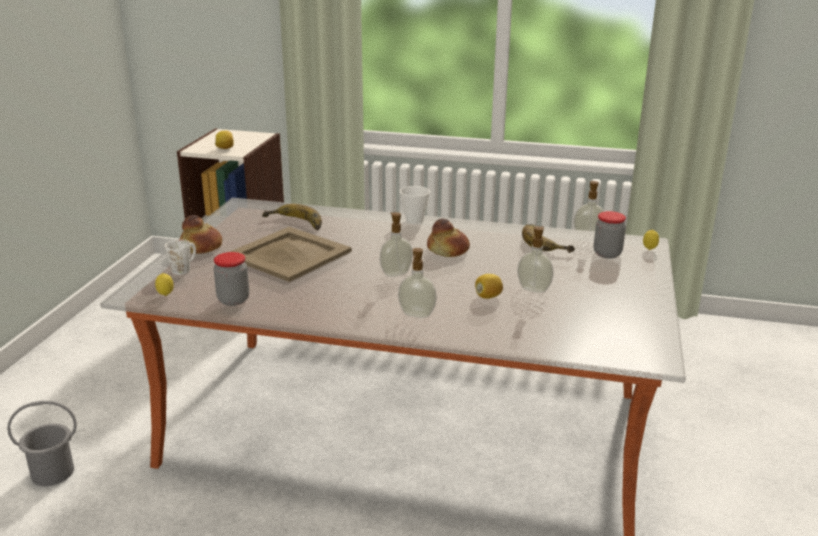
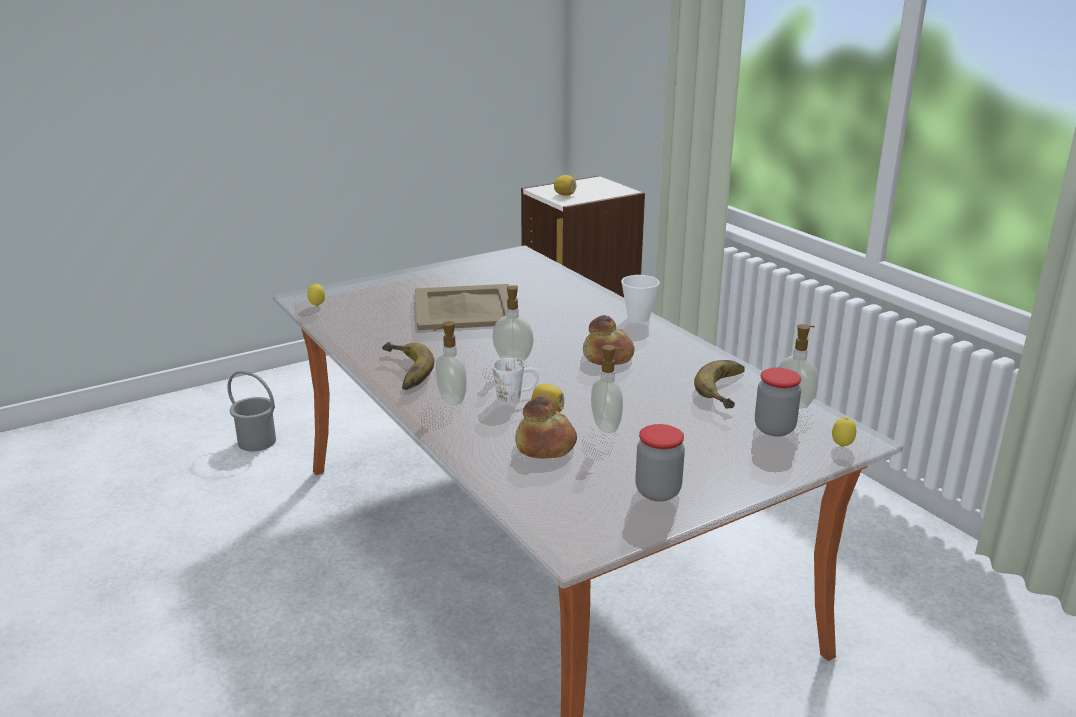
camera: 45 degrees right, 0 degrees up
white mug [165,239,196,275] -> white mug moved to [492,358,539,404]
bread [180,215,222,254] -> bread moved to [515,397,577,459]
jar [214,252,249,306] -> jar moved to [635,424,685,502]
banana [262,204,322,230] -> banana moved to [382,342,434,390]

